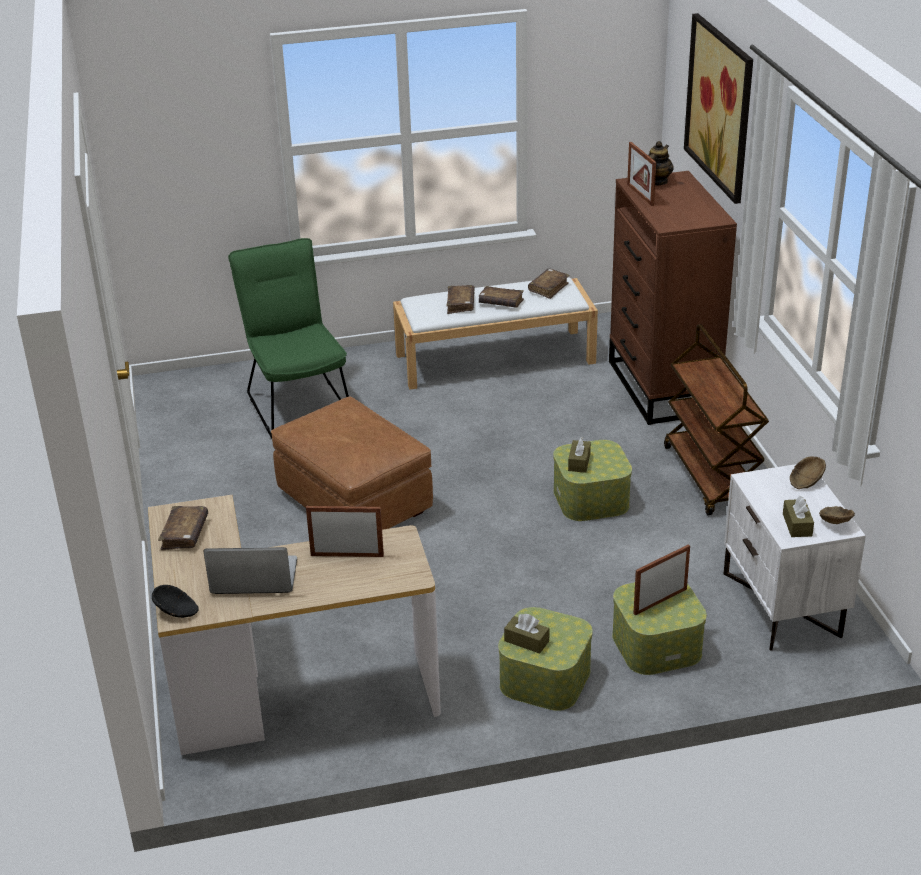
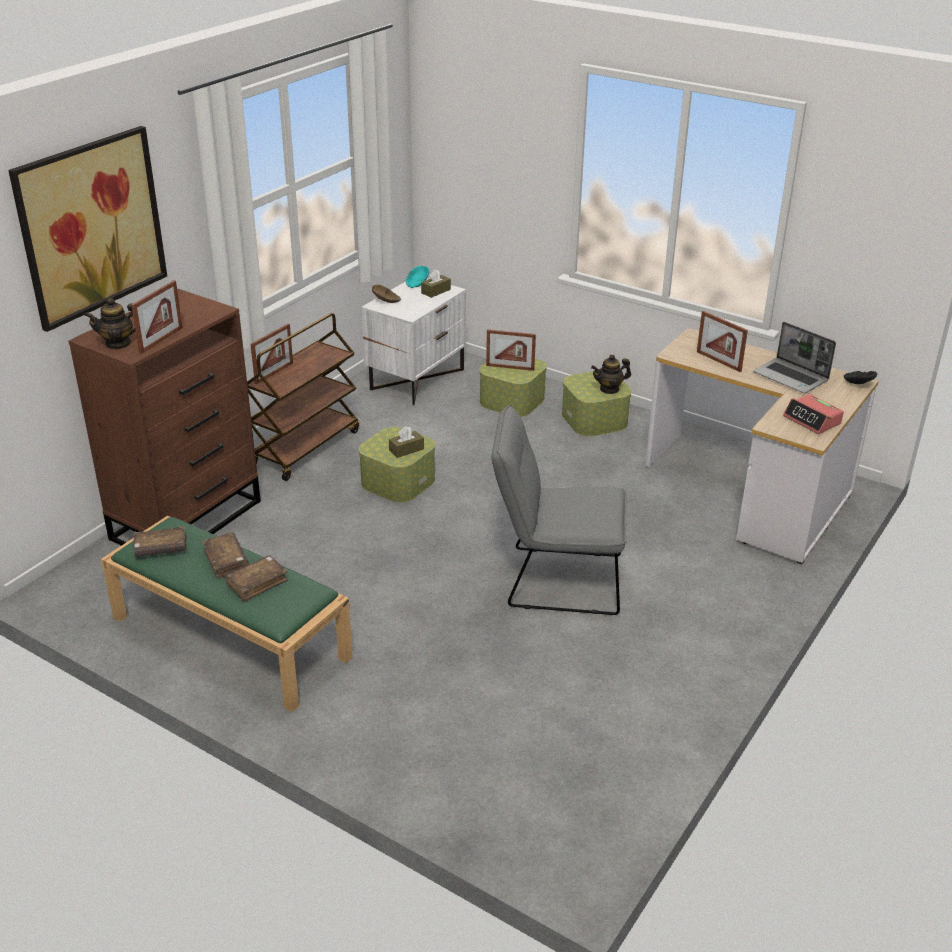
camera: 135 degrees left, 0 degrees up
brown book [158,506,208,550] -> alarm clock [783,394,844,434]
green chair [228,238,349,438] -> none
brown ottoman [271,396,433,530] -> grey chair [491,405,627,615]
white bench [393,277,598,390] -> green bench [101,515,353,712]
brown tissue box [504,614,549,654] -> teapot [591,354,631,394]
brown bowl [819,506,855,524] -> turquoise bowl [405,266,429,288]
none -> picture frame [251,324,293,384]

